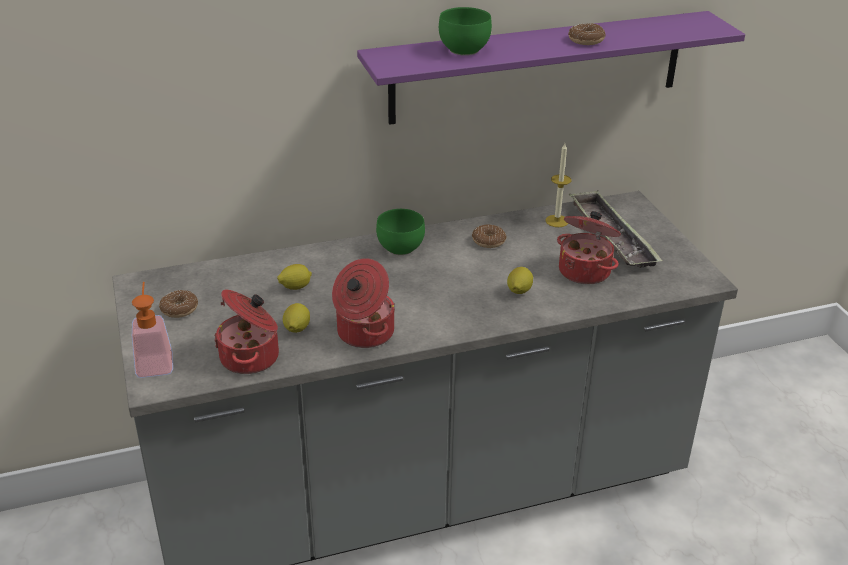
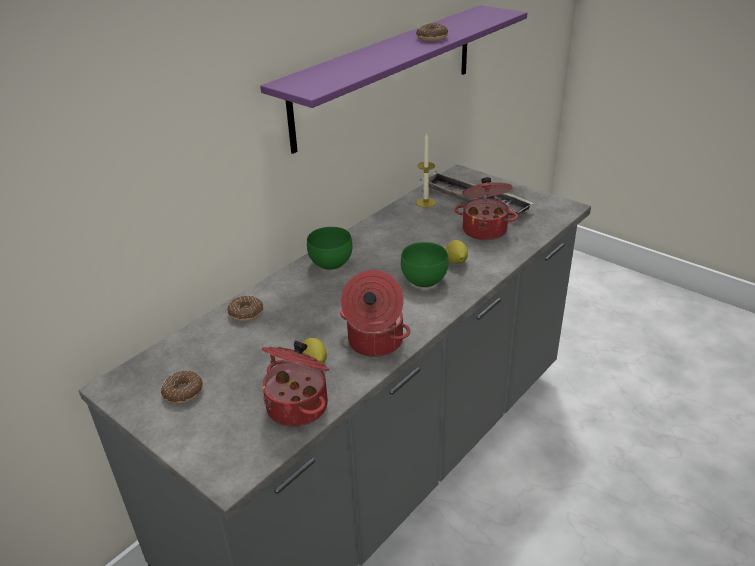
camera: 30 degrees left, 0 degrees up
soap dispenser [132,282,173,378] -> none
lemon [277,264,312,290] -> none
green bowl [439,7,492,56] -> green bowl moved to [401,242,448,288]
donut [472,225,507,248] -> donut moved to [227,296,263,322]

